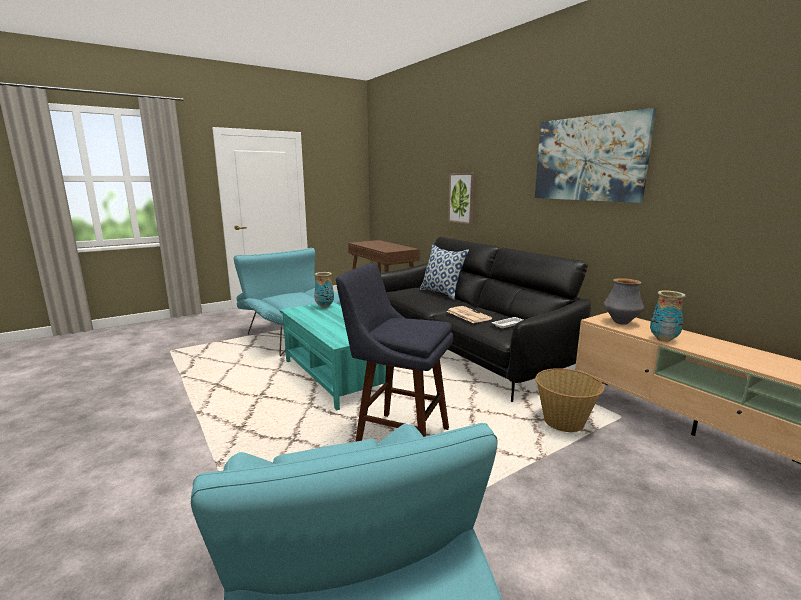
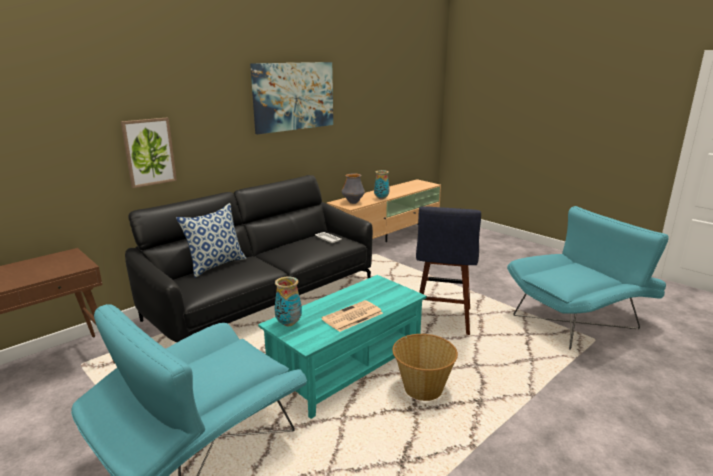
camera: 100 degrees left, 5 degrees up
newspaper [447,306,492,323] -> newspaper moved to [321,300,383,332]
basket [536,368,604,432] -> basket moved to [393,334,458,401]

